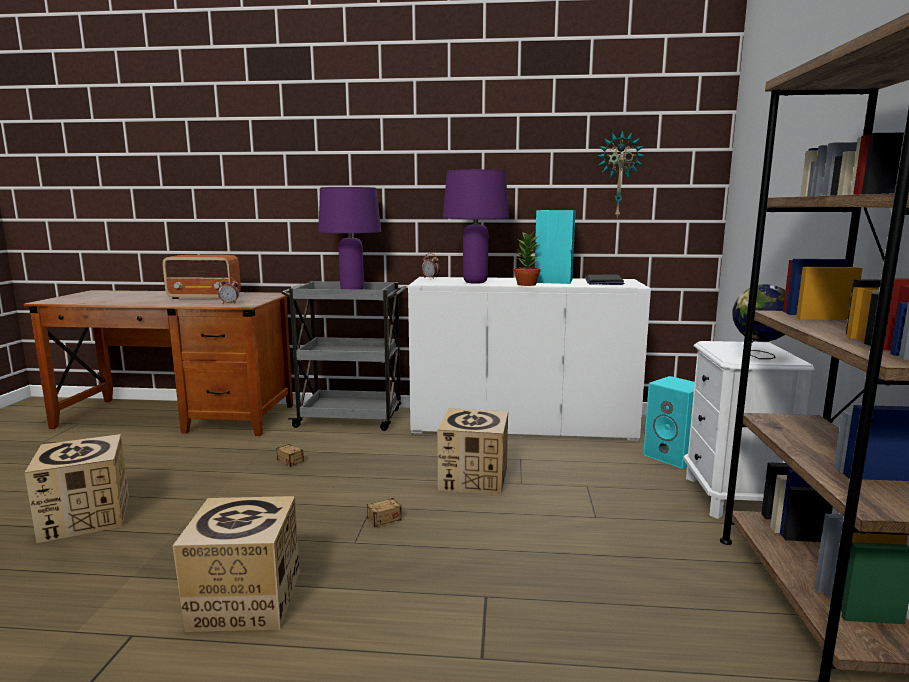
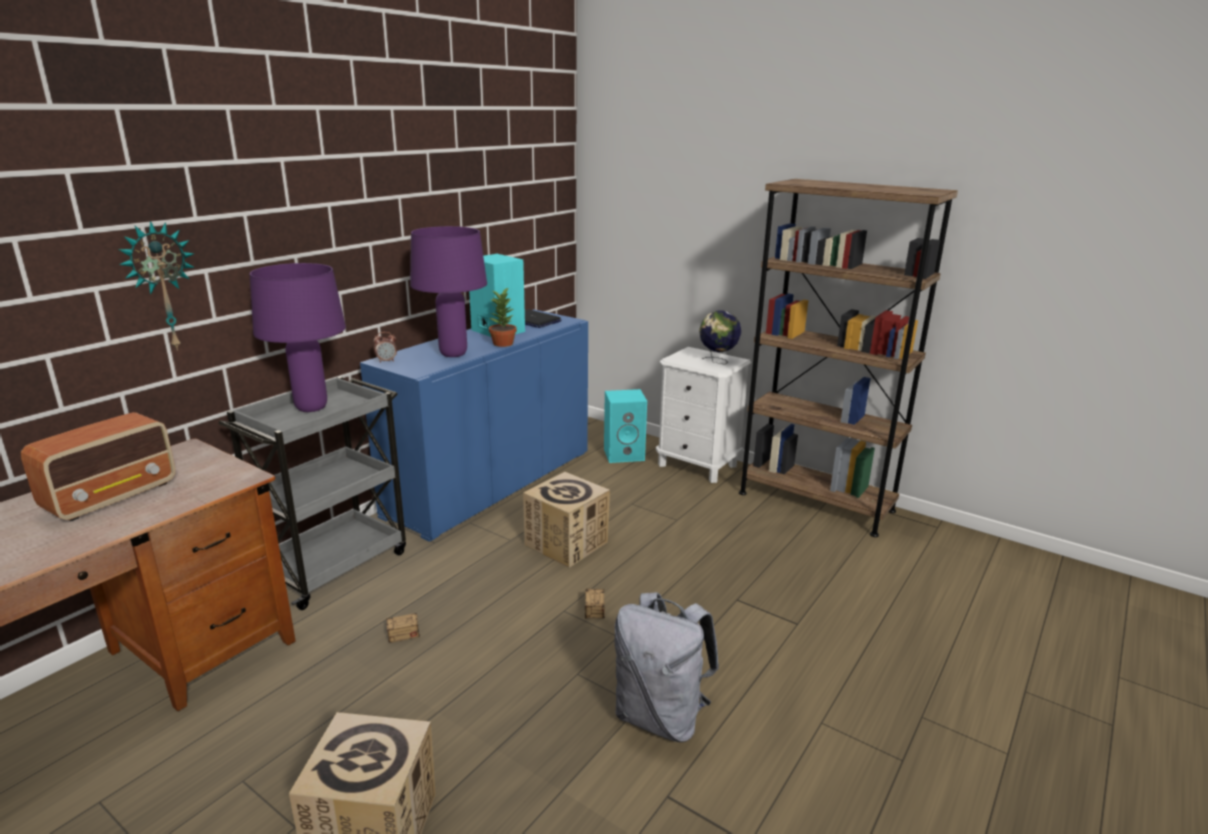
camera: 60 degrees left, 10 degrees up
cardboard box [173,496,300,632] -> grey backpack [614,592,719,742]
alarm clock [218,277,239,304] -> none
white cabinet [408,277,651,441] -> blue cabinet [360,309,588,542]
wall clock [598,130,645,218] -> wall clock moved to [118,221,195,351]

